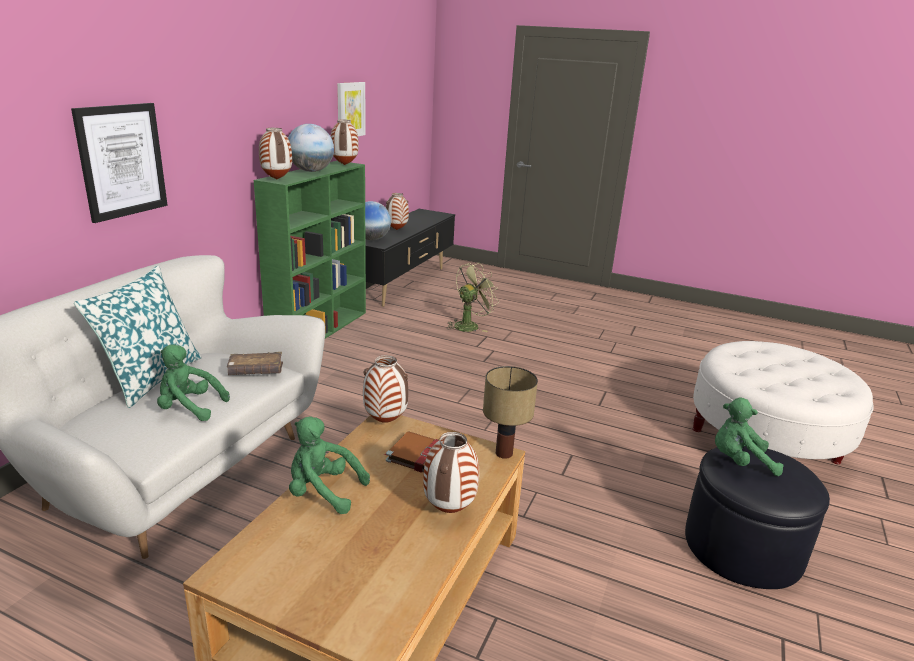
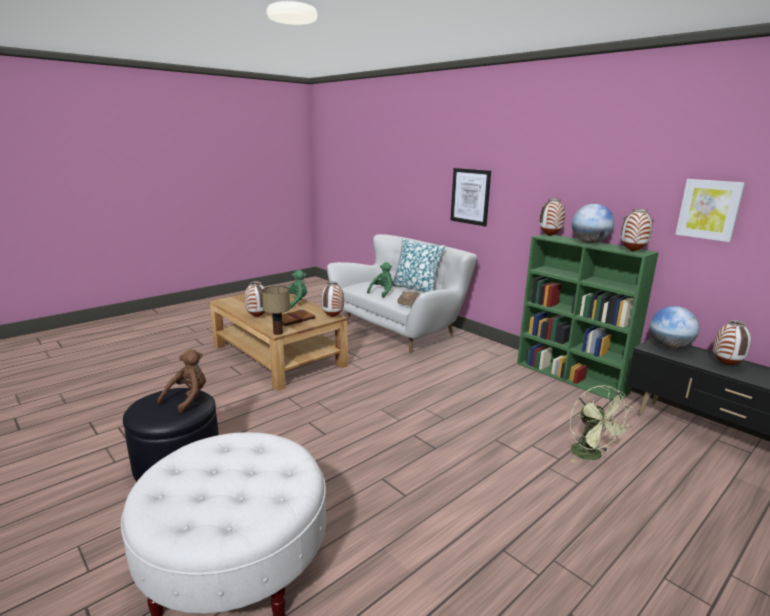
camera: 115 degrees right, 5 degrees down
green plush toy [715,397,783,476] -> brown plush toy [157,349,206,413]

